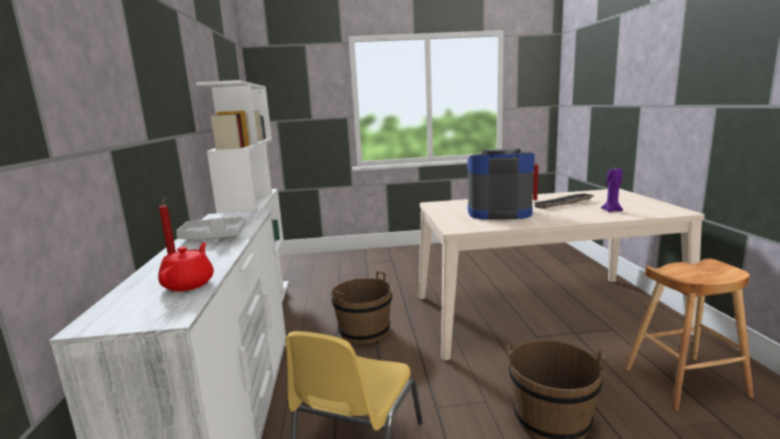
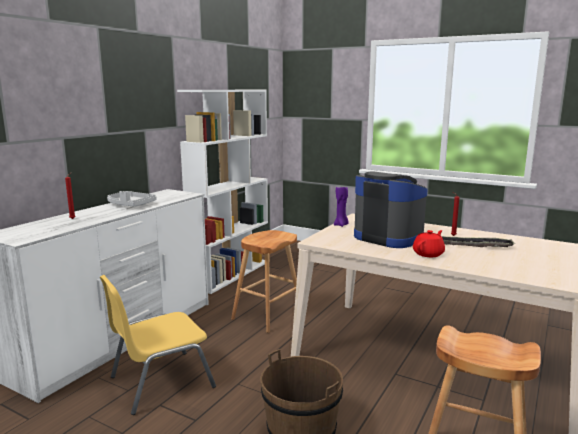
camera: 35 degrees right, 0 degrees up
red teapot [158,242,214,292] -> red teapot moved to [413,230,445,257]
brown bucket [331,271,392,344] -> brown stool [231,230,297,333]
purple candle [601,168,623,212] -> purple candle moved to [334,187,349,227]

